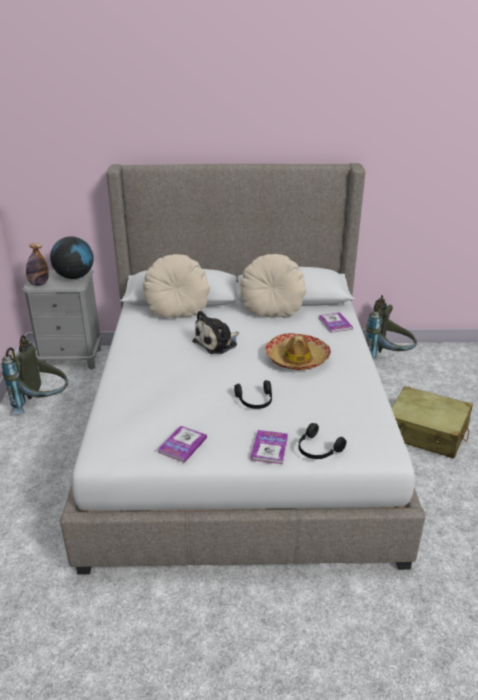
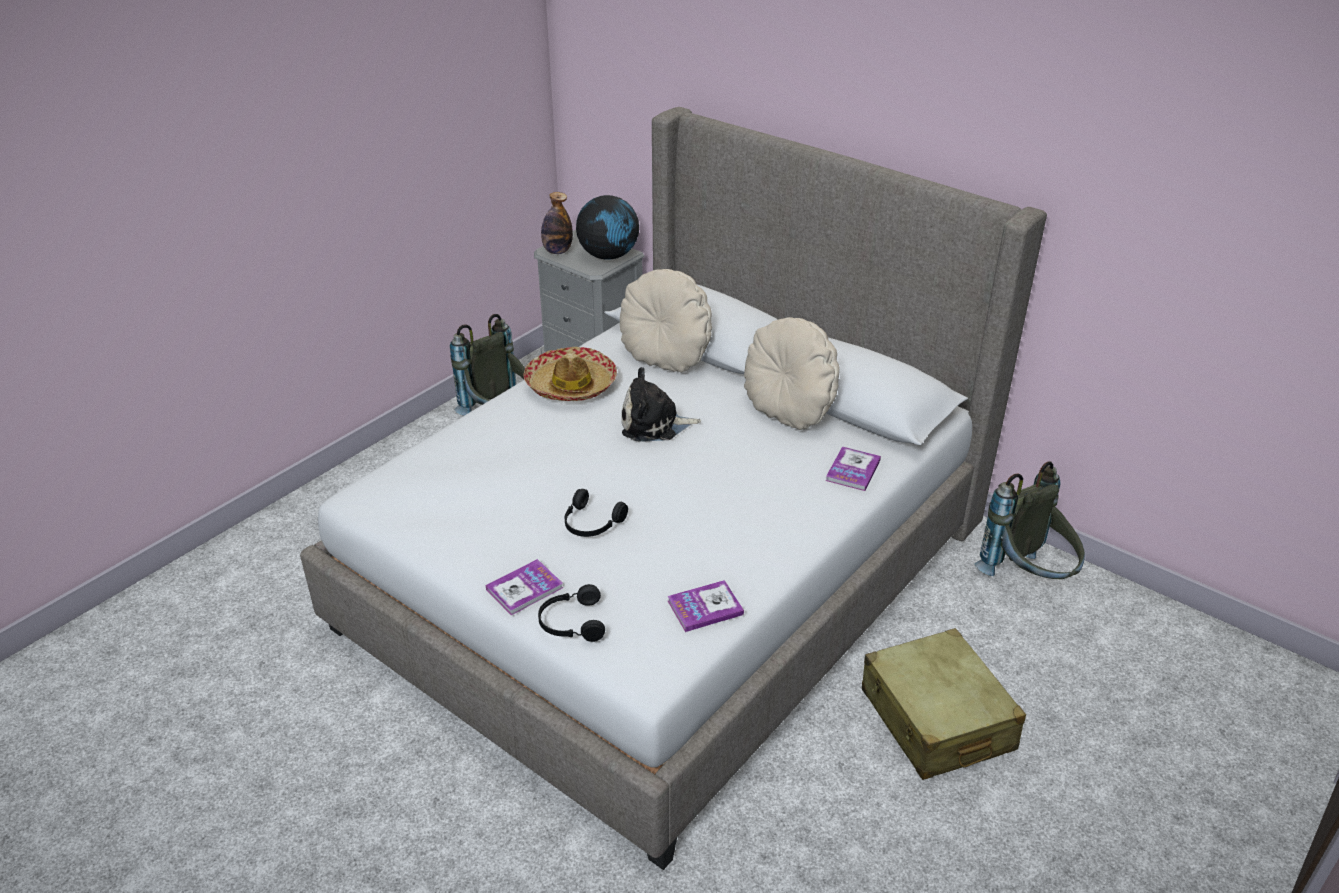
camera: 40 degrees right, 5 degrees up
book [158,426,207,463] -> book moved to [668,580,744,632]
hat [265,333,331,370] -> hat moved to [523,347,617,401]

